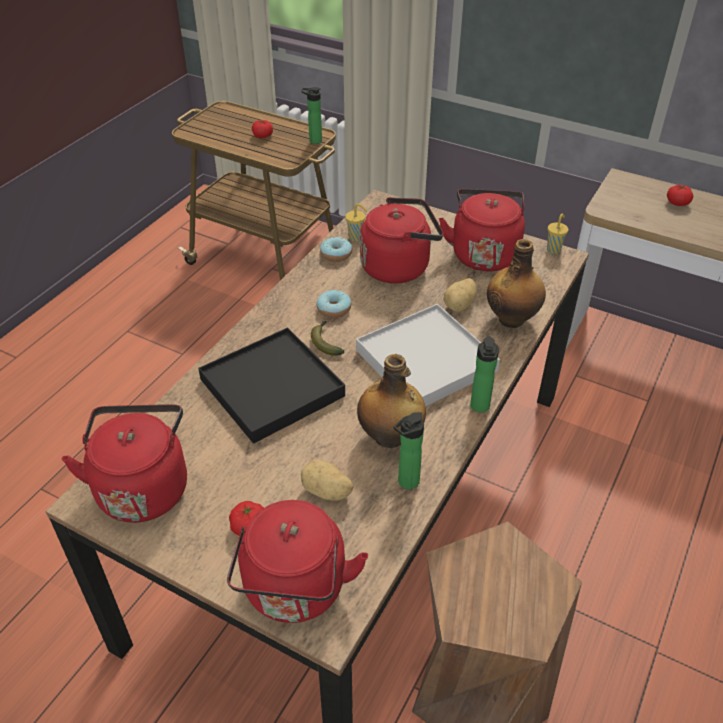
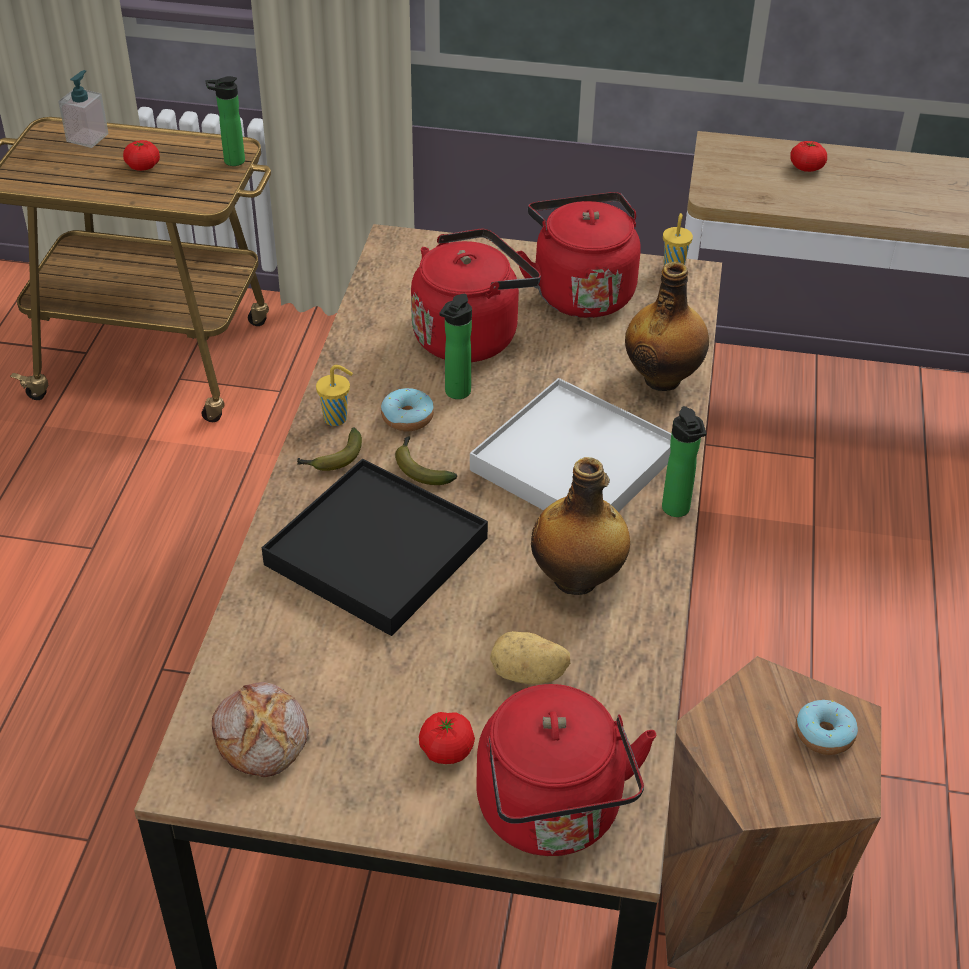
camera: 20 degrees left, 0 degrees up
red kettle [62,404,187,523] -> bread [212,682,309,777]
donut [320,237,352,262] -> donut moved to [795,700,858,755]
yellow cup [346,203,367,242] -> yellow cup moved to [316,365,353,426]
bottle [393,412,424,489] -> bottle moved to [439,294,472,399]
potato [444,278,477,312] -> none
none -> soap dispenser [58,70,109,148]
none -> banana [297,428,362,471]

